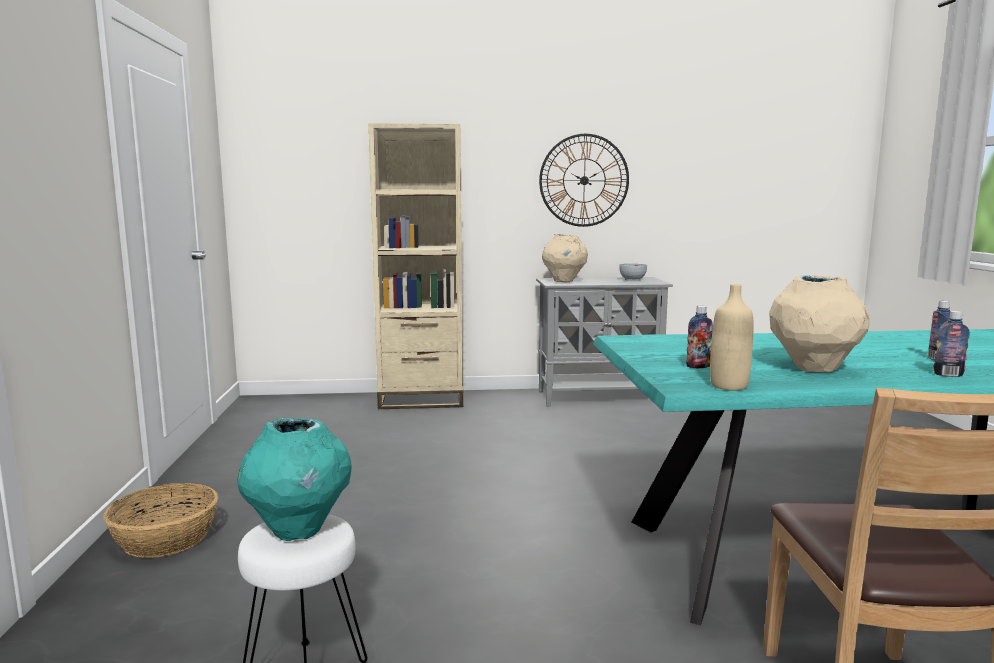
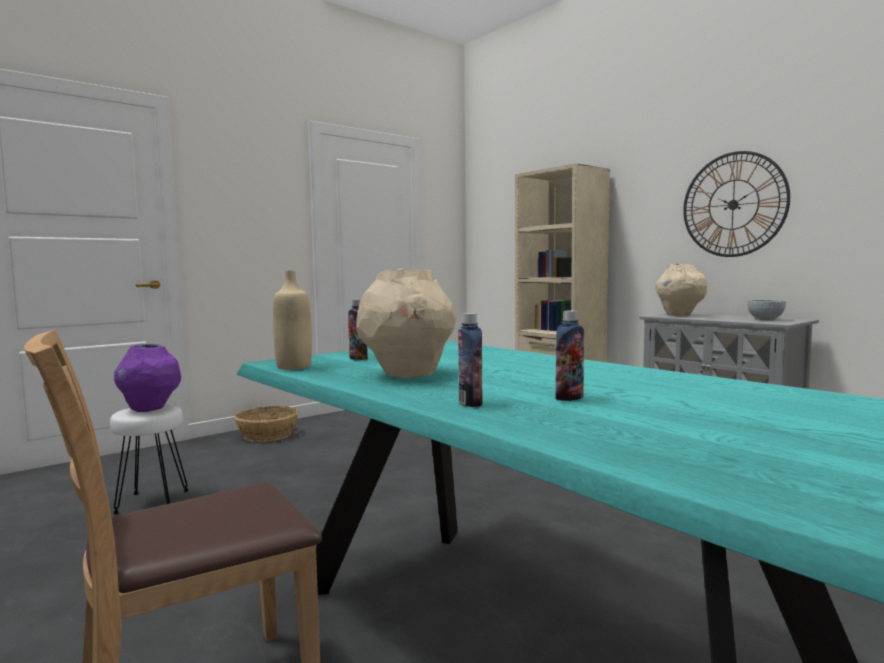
camera: 55 degrees right, 5 degrees down
turquoise vase [237,418,351,541] -> purple vase [114,344,181,412]

